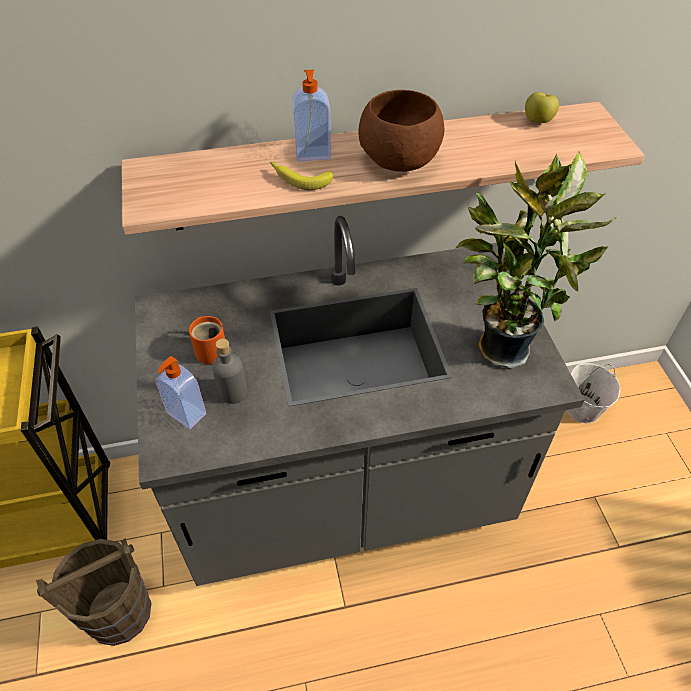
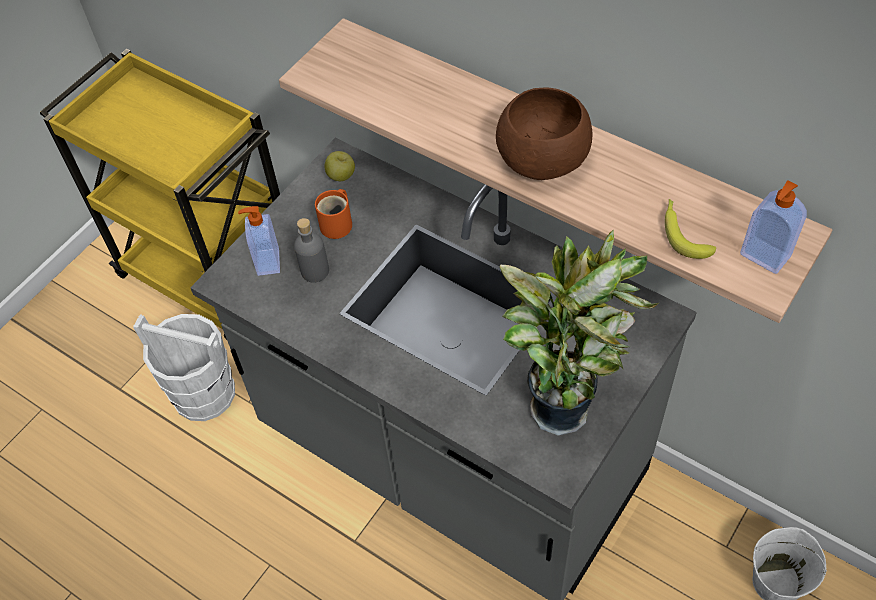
camera: 50 degrees right, 5 degrees up
brown bucket [36,538,151,646] -> white bucket [133,314,235,421]
banana [270,162,333,190] -> banana moved to [665,199,716,259]
soap dispenser [292,70,331,161] -> soap dispenser moved to [740,180,807,274]
apple [525,92,559,123] -> apple moved to [325,151,355,181]

